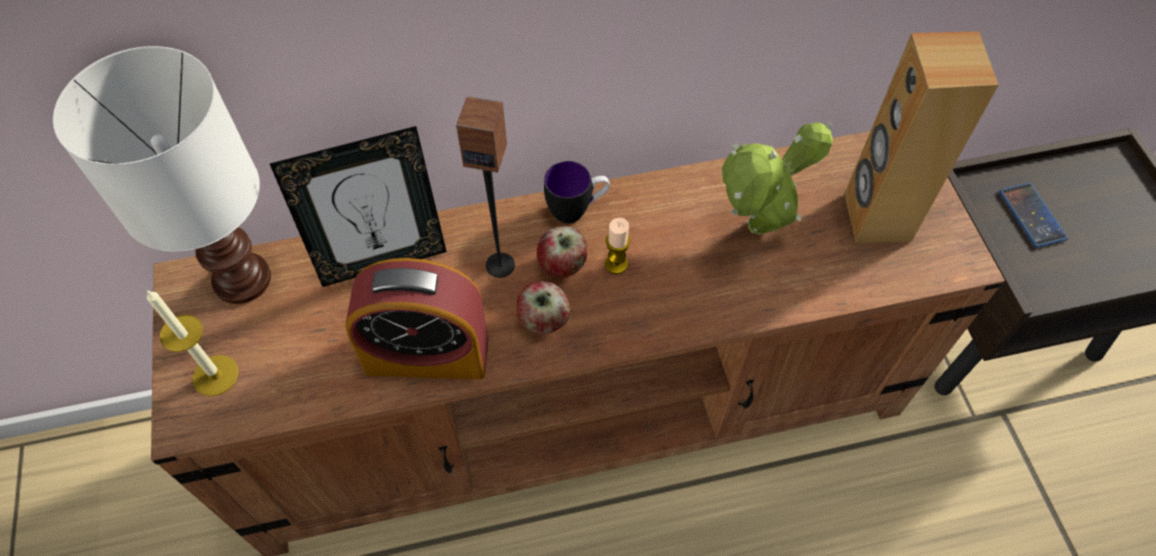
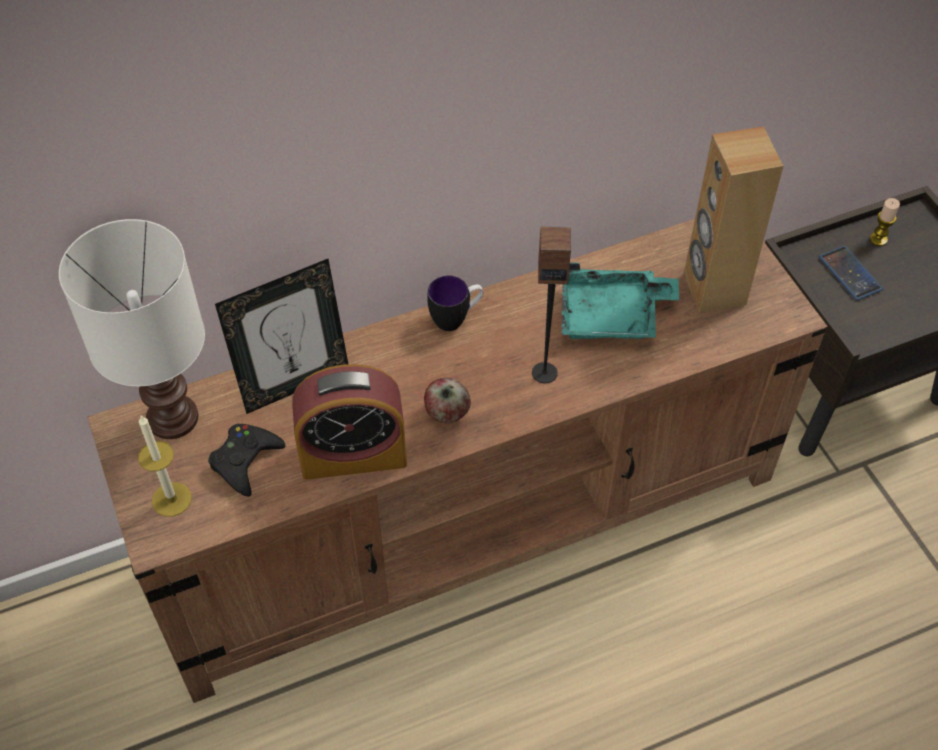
camera: 10 degrees left, 5 degrees down
speaker [456,96,515,278] -> speaker moved to [532,226,571,383]
apple [537,226,588,277] -> none
candle [605,218,630,274] -> candle moved to [870,198,900,246]
potted plant [722,121,833,235] -> turquoise tray [561,263,679,339]
none -> black game controller [208,424,285,497]

